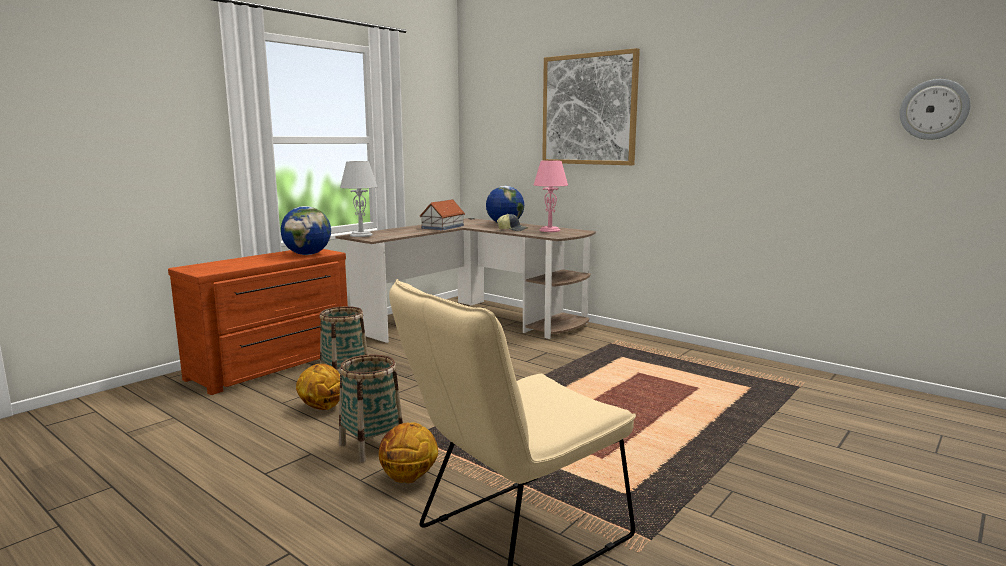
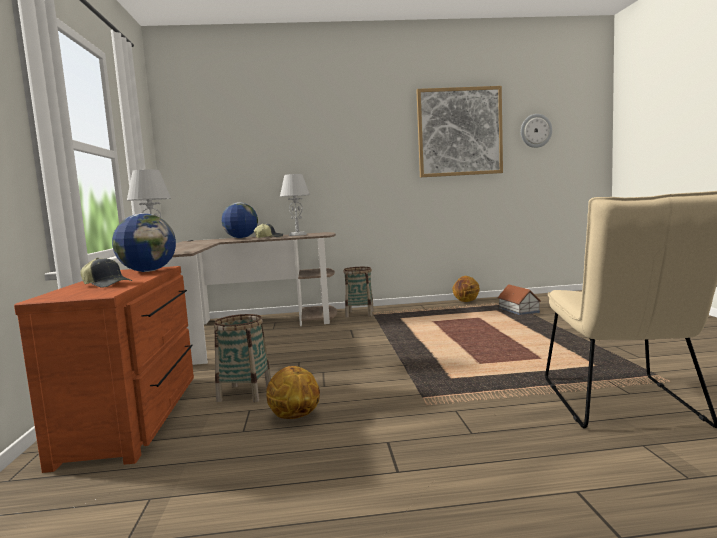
camera: 45 degrees left, 5 degrees down
basket [339,355,403,463] -> basket moved to [343,267,374,317]
basketball [379,422,438,483] -> basketball moved to [452,276,480,302]
toy house [420,199,465,231] -> toy house moved to [497,284,541,315]
pink table lamp [534,160,568,232] -> grey table lamp [280,174,310,236]
picture [542,48,640,165] -> picture moved to [416,86,503,177]
none -> cap [80,258,132,288]

